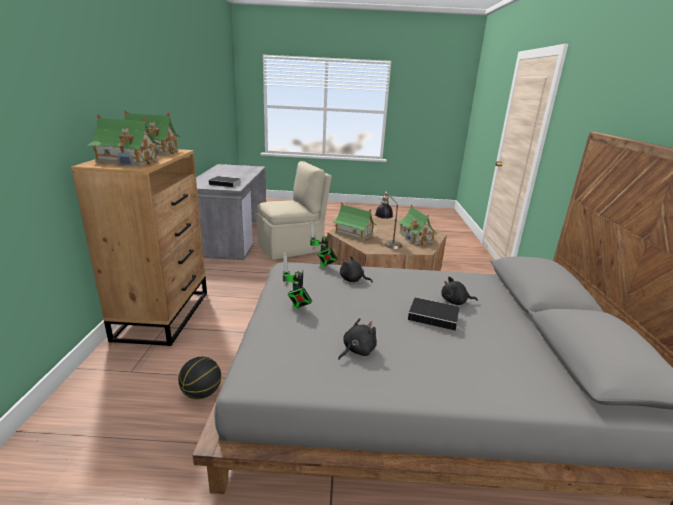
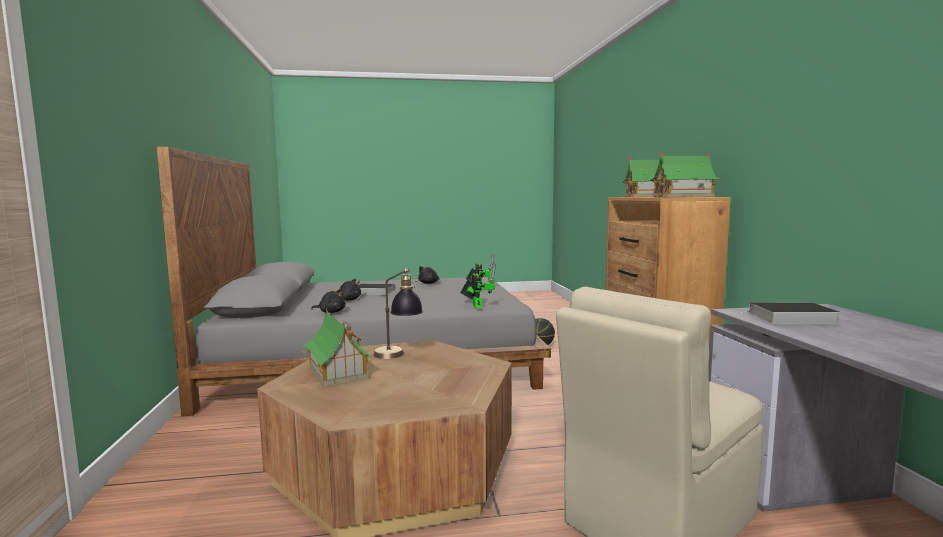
camera: 170 degrees right, 15 degrees down
toy house [332,203,376,241] -> none
black plush toy [340,256,373,283] -> black plush toy moved to [311,289,346,313]

